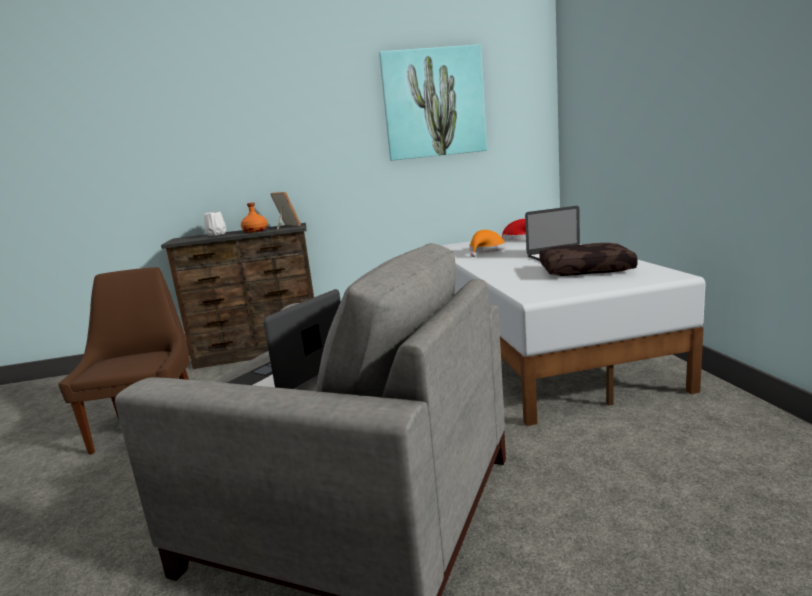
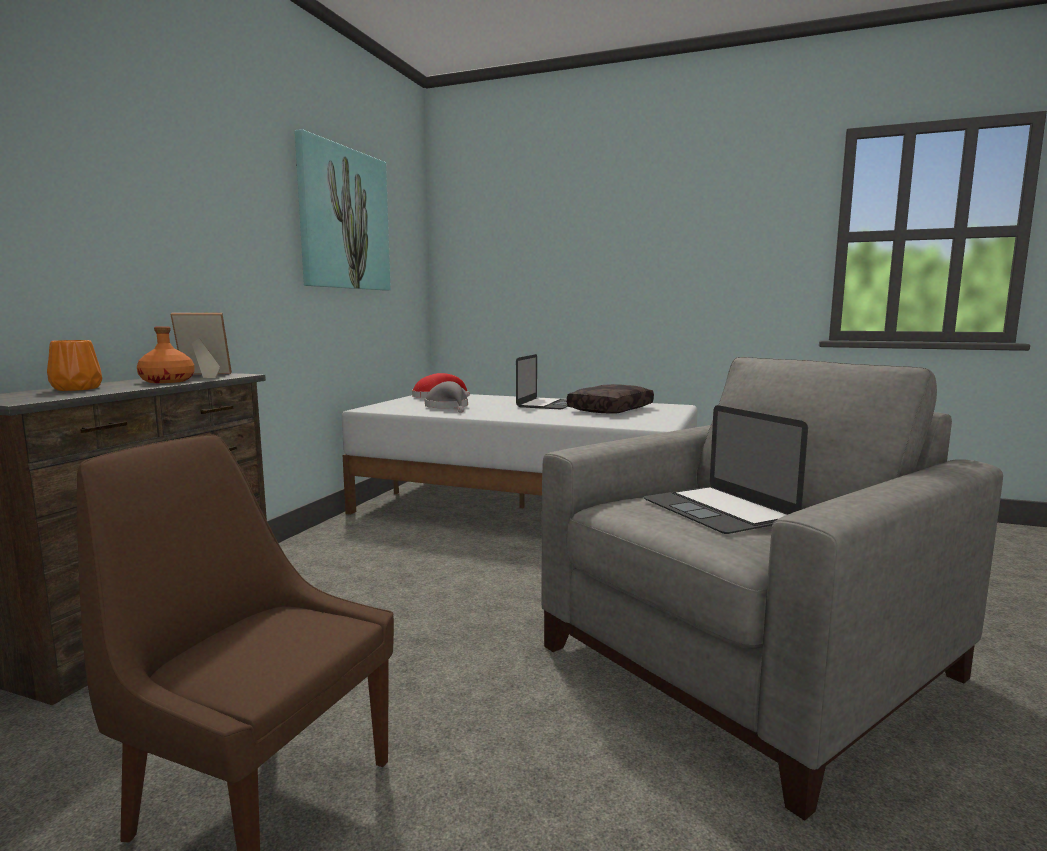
camera: 60 degrees left, 5 degrees down
white vase [204,212,227,236] -> orange vase [47,340,102,391]
orange hat [469,230,505,257] -> grey hat [425,381,468,413]

